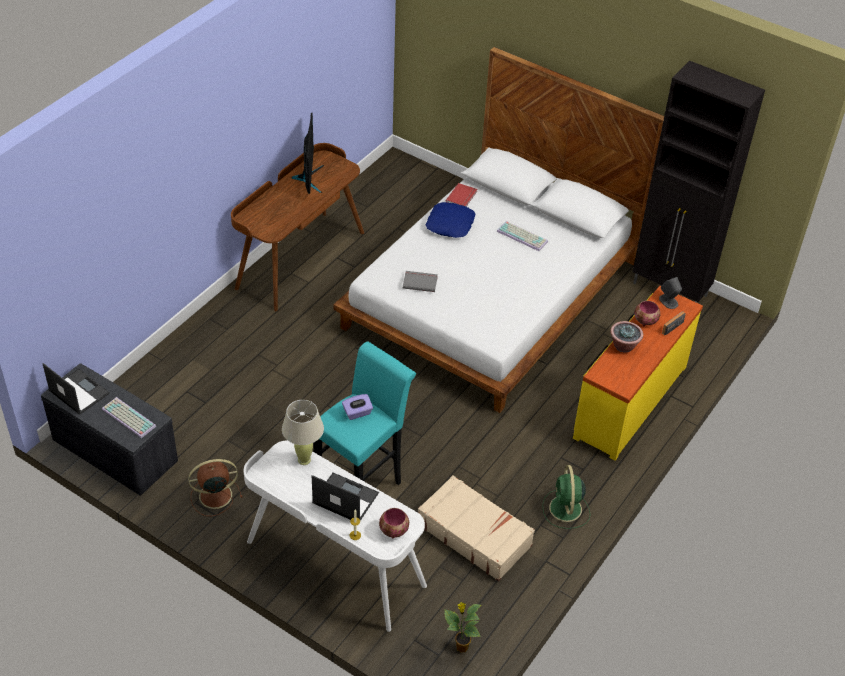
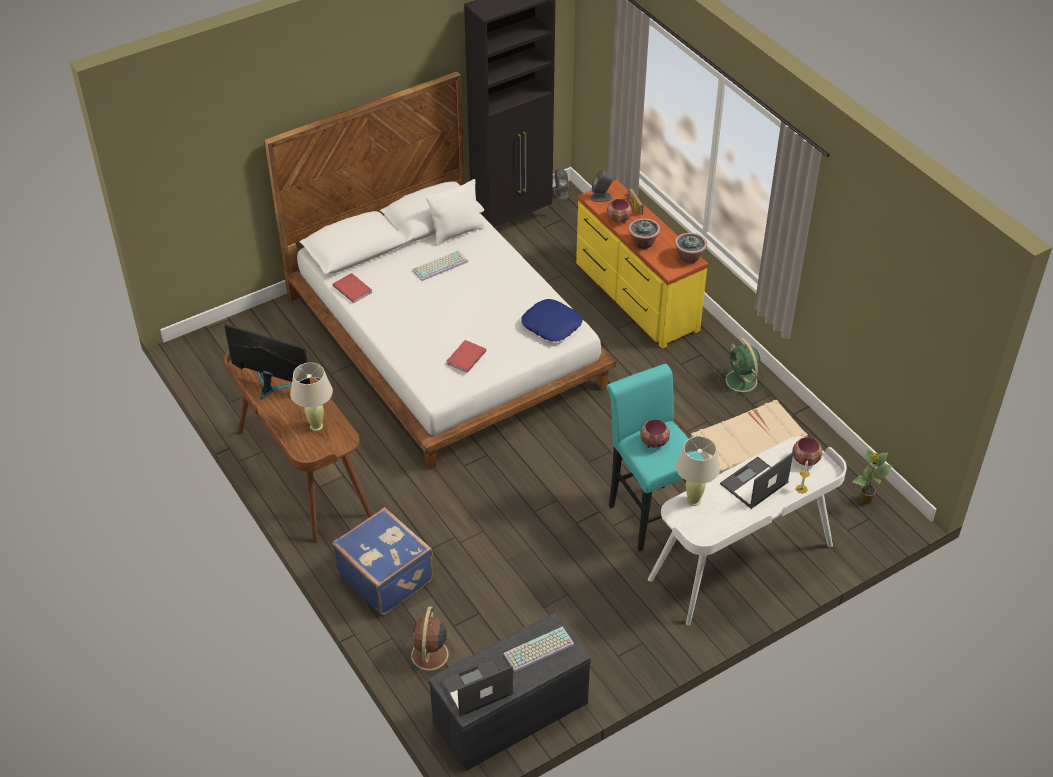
camera: 65 degrees left, 0 degrees up
brown fan [188,459,242,516] -> brown fan moved to [403,606,456,678]
purple tissue box [342,394,373,420] -> bowl [640,419,670,448]
grey book [403,271,438,292] -> red book [446,340,487,373]
blue pillow [426,202,475,238] -> blue pillow moved to [521,299,583,342]
green fan [542,465,590,529] -> green fan turned 45 degrees clockwise [718,337,767,398]
none -> beige table lamp [290,363,333,431]
none -> blue suitcase [332,507,433,615]
none -> white pillow [426,179,485,246]
none -> grey speaker [553,169,569,200]
none -> potted plant [675,233,707,263]

